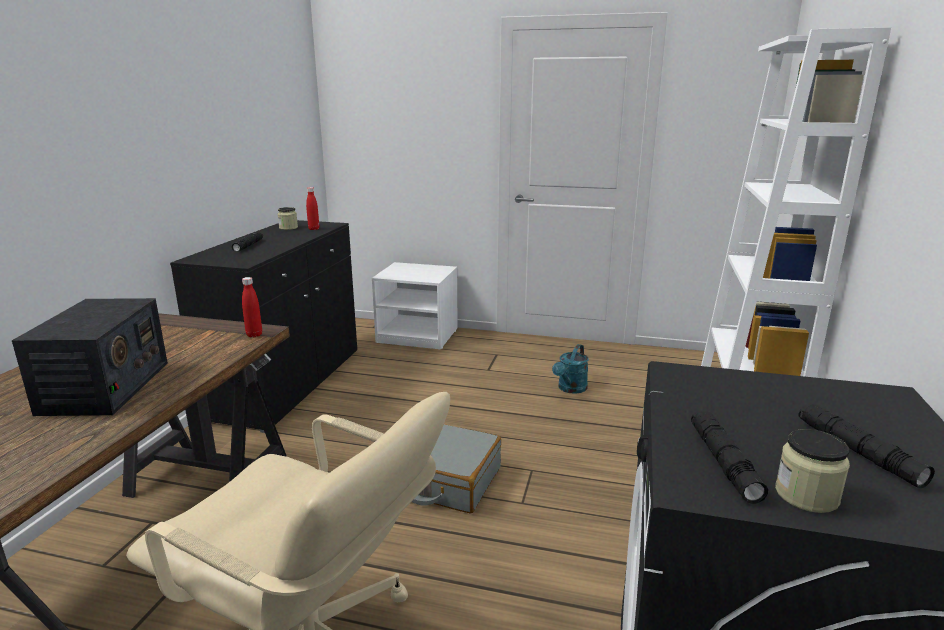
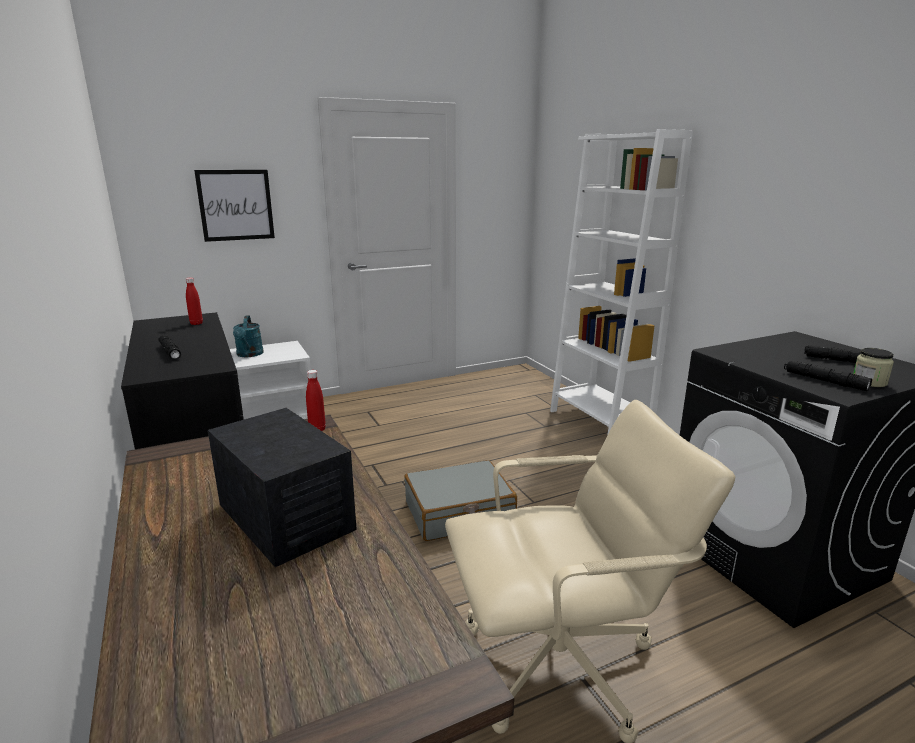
camera: 40 degrees left, 0 degrees up
jar [278,207,298,230] -> none
turquoise watering can [552,344,589,394] -> turquoise watering can moved to [233,315,264,357]
none -> picture [194,170,275,242]

